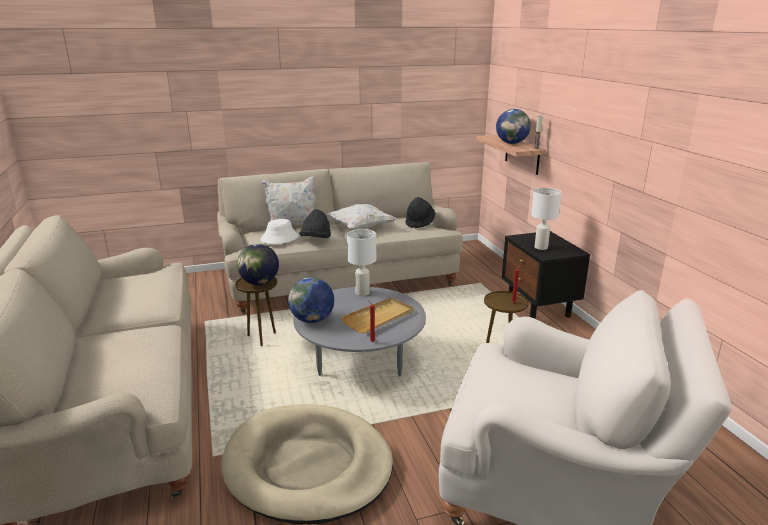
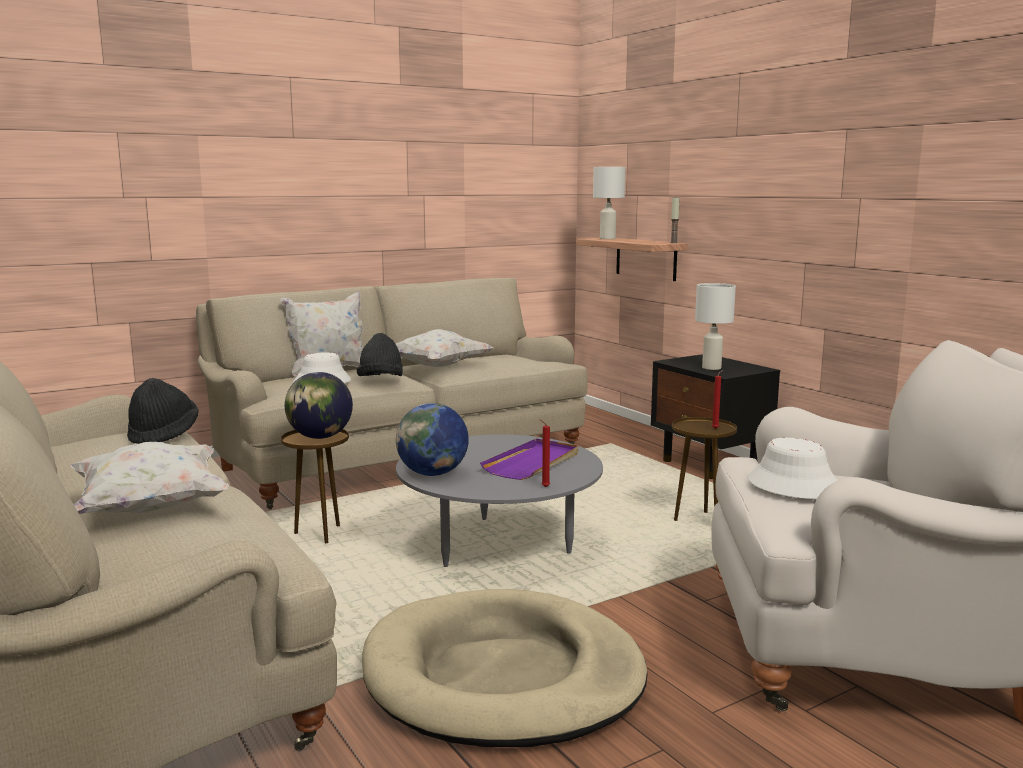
camera: 15 degrees left, 10 degrees down
beige tray [341,298,414,333] -> purple tray [480,439,578,480]
white table lamp [347,229,376,296] -> white table lamp moved to [593,167,625,239]
black hat [406,197,435,228] -> black hat moved to [127,378,199,444]
globe [496,109,531,144] -> none
none -> white pillow [71,442,229,514]
none -> white hat [747,438,838,499]

